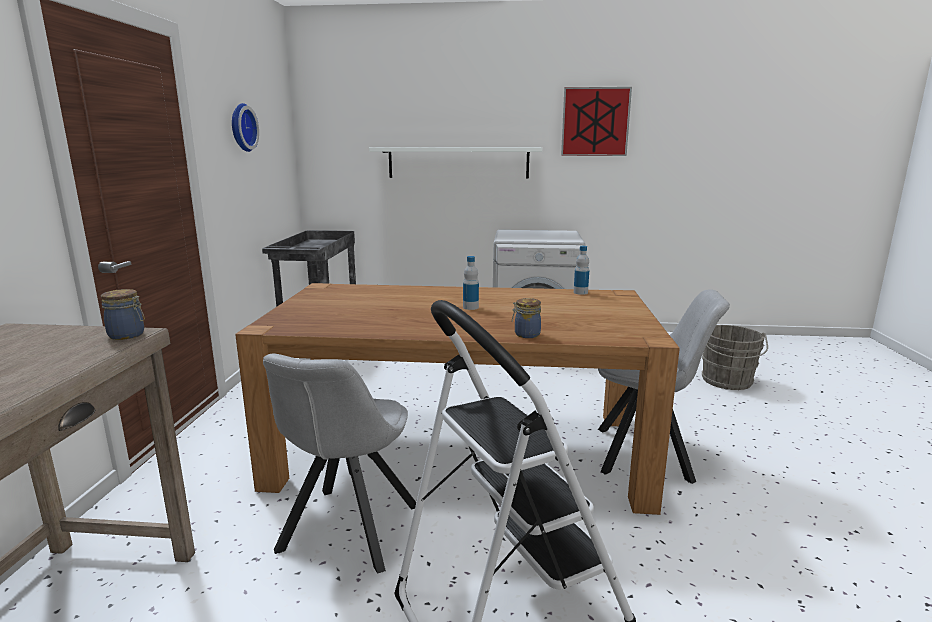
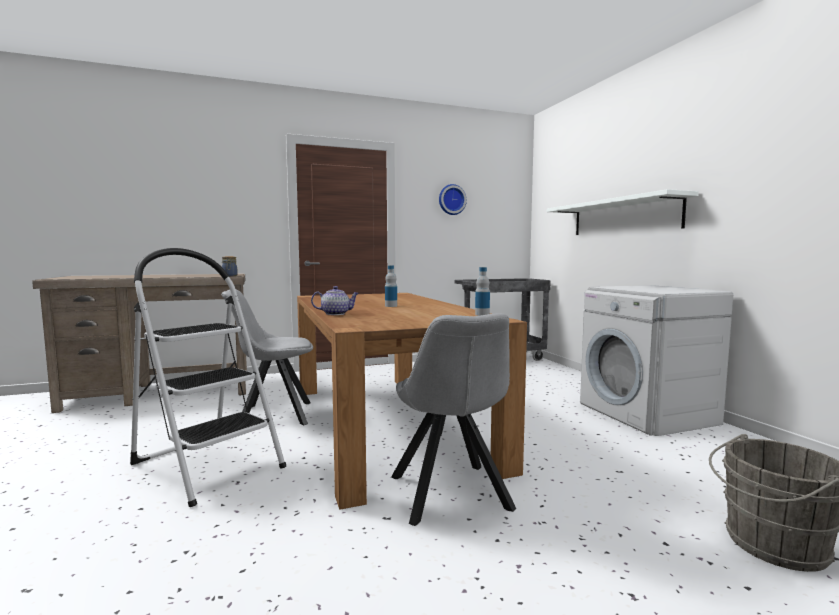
camera: 65 degrees right, 10 degrees down
jar [512,298,541,338] -> teapot [311,286,359,315]
picture [561,87,632,156] -> none

